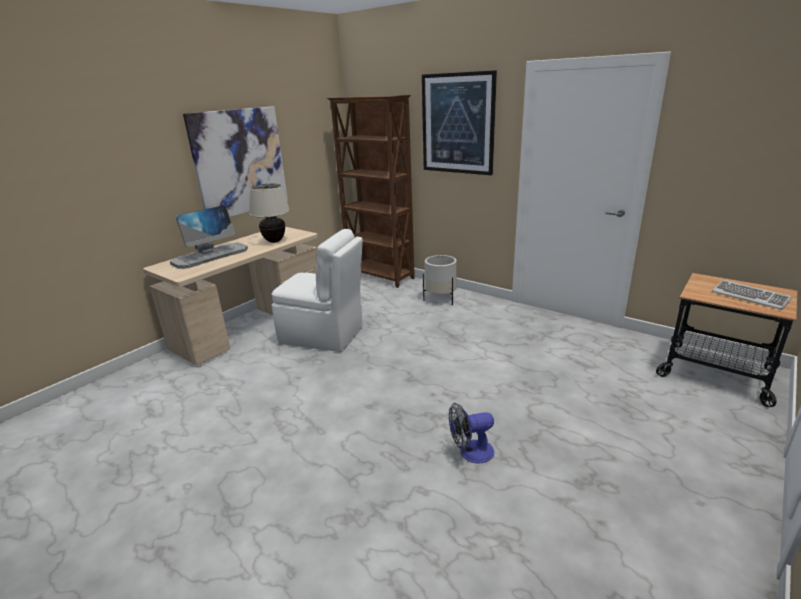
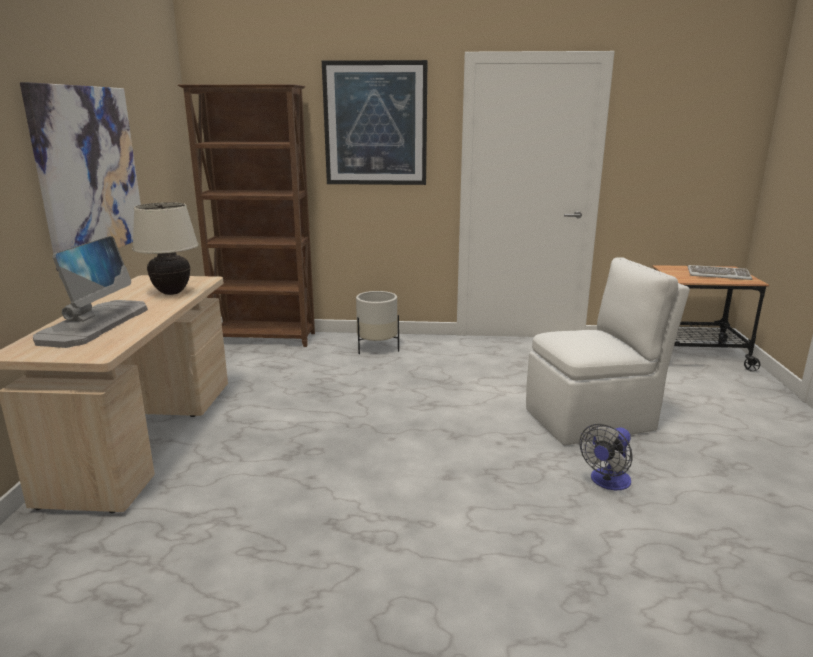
camera: 35 degrees left, 5 degrees down
white chair [272,229,363,352] -> white chair moved to [526,257,690,446]

